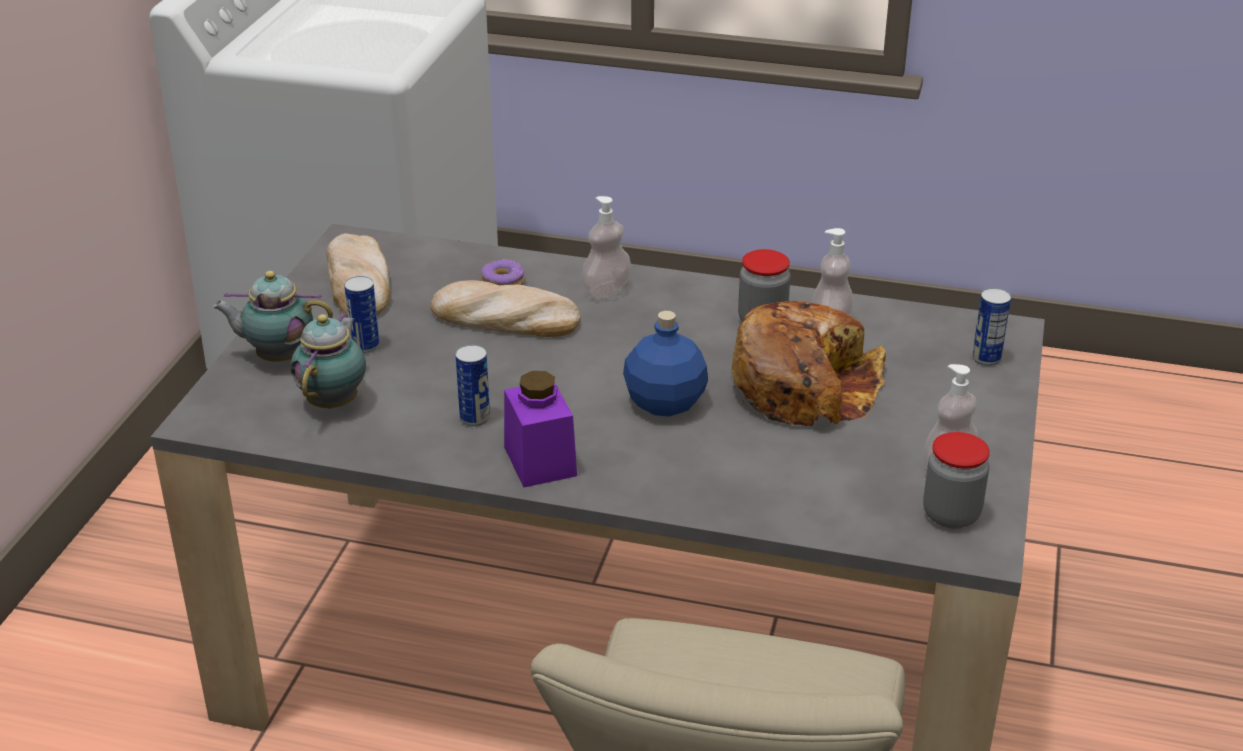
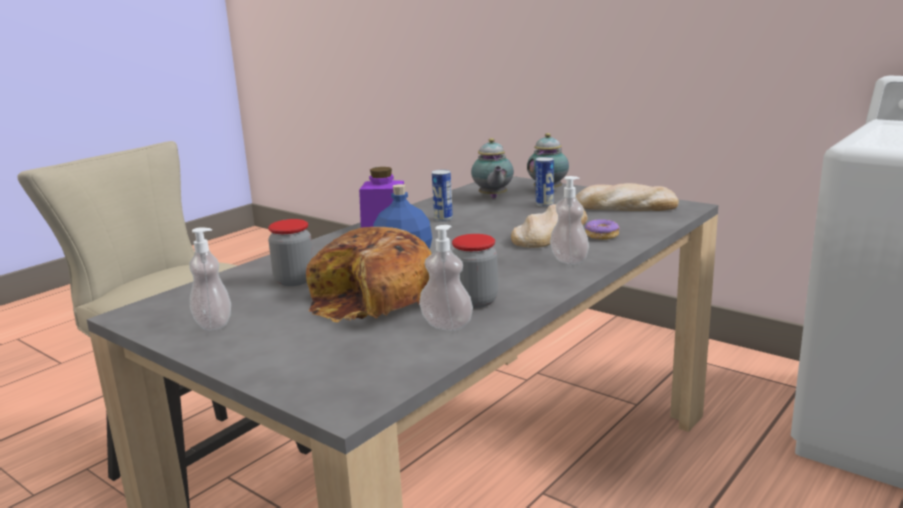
camera: 115 degrees right, 15 degrees down
teapot [290,313,366,409] -> teapot turned 45 degrees clockwise [471,138,514,198]
jar [923,432,990,529] -> jar moved to [268,219,313,286]
can [972,288,1011,366] -> none

